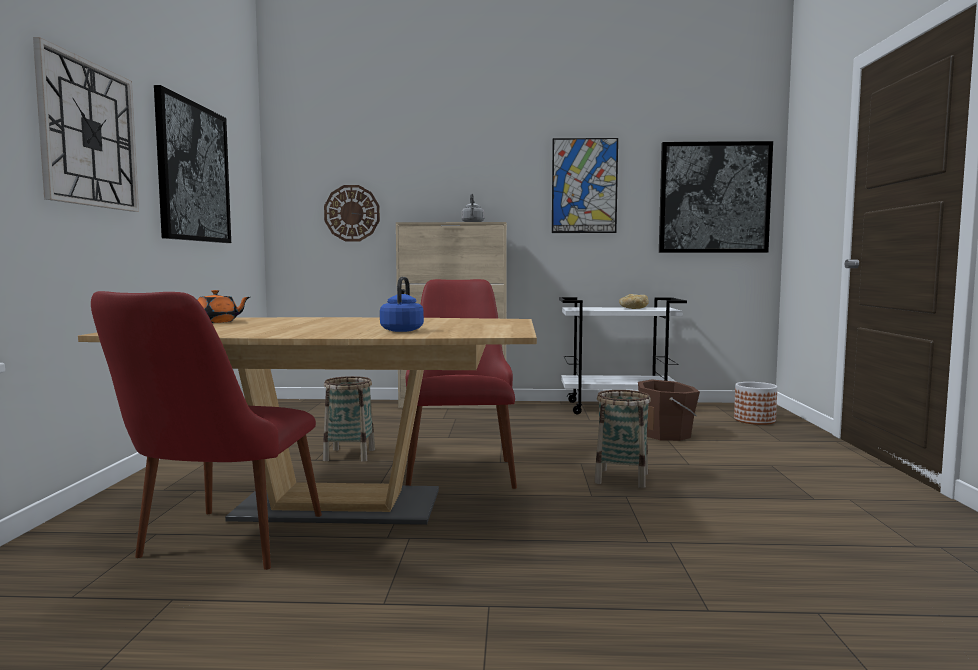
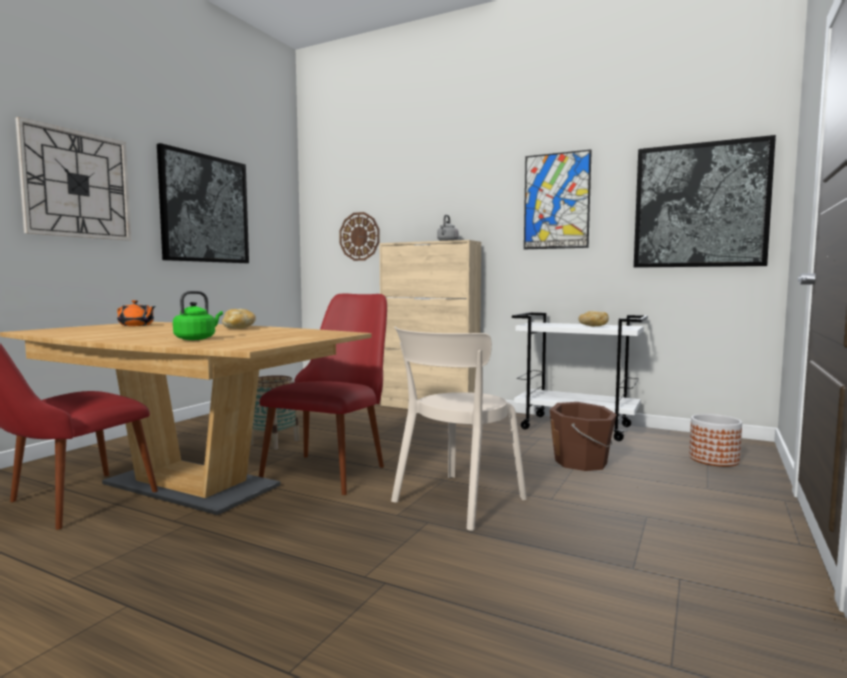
camera: 25 degrees right, 0 degrees up
blue kettle [380,277,424,332] -> green kettle [173,291,223,340]
basket [594,390,651,488] -> beige chair [391,326,527,531]
none -> bread [222,309,256,329]

